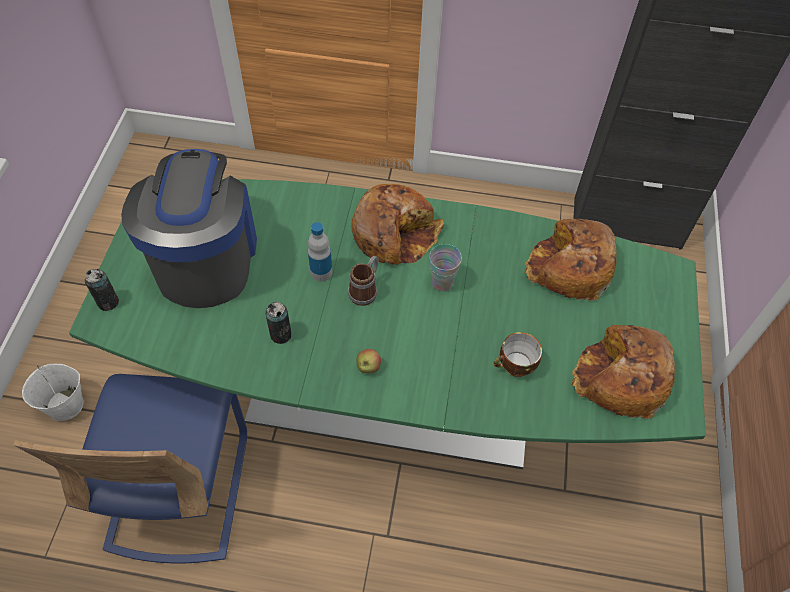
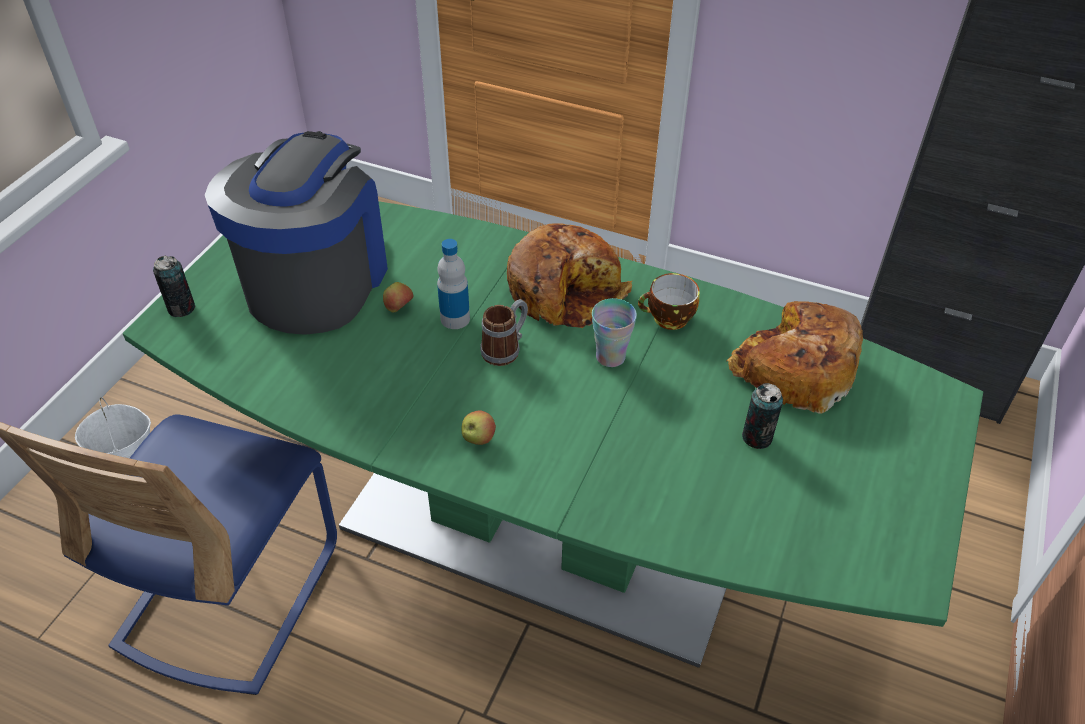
camera: 15 degrees right, 10 degrees down
can [265,302,291,344] -> can moved to [742,383,783,449]
cup [493,332,542,377] -> cup moved to [638,273,699,330]
bread [572,325,675,419] -> none
none -> apple [383,282,413,312]

